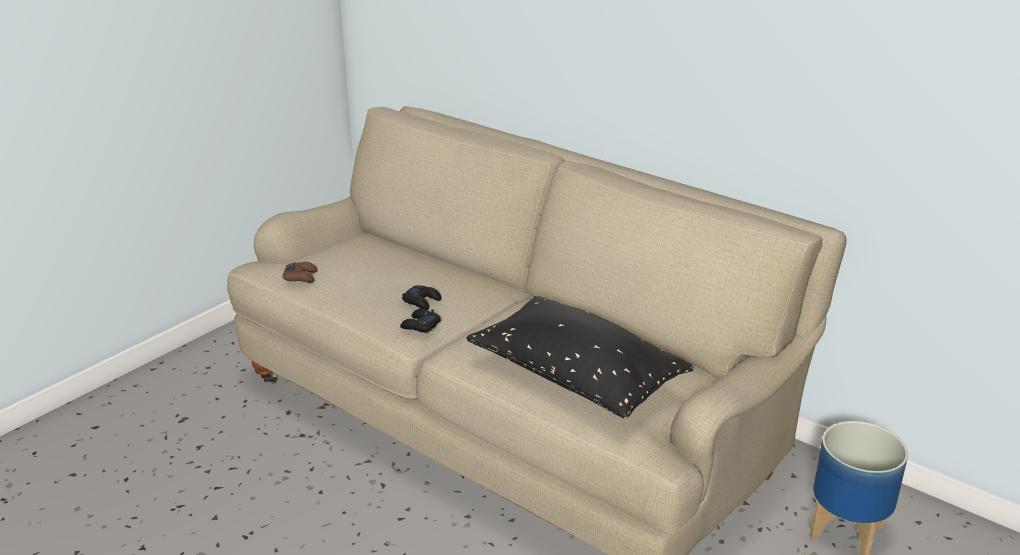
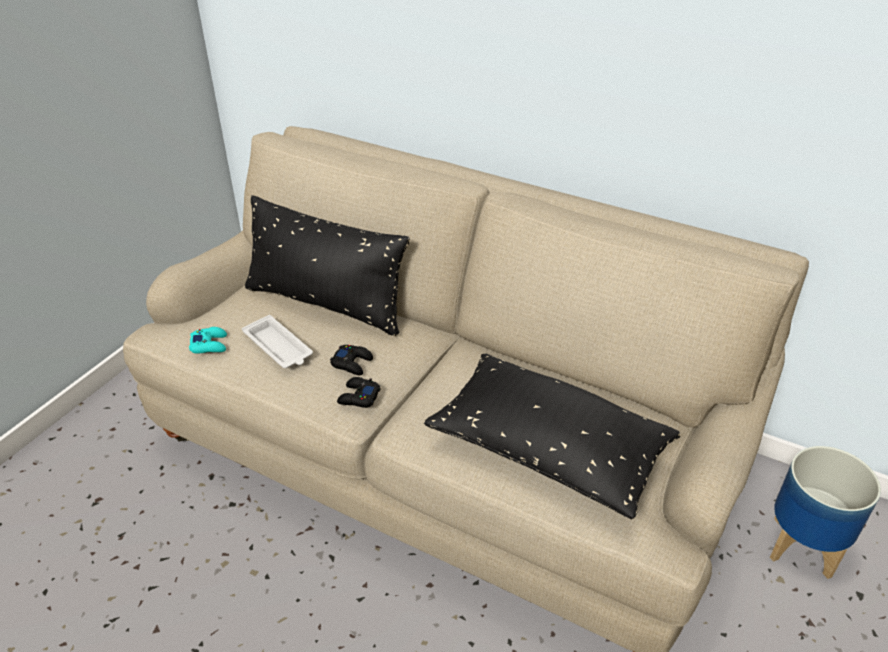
camera: 10 degrees left, 10 degrees up
brown game controller [282,262,318,282] -> turquoise game controller [189,327,227,353]
none -> white tray [242,315,313,368]
none -> black pillow [245,195,410,336]

